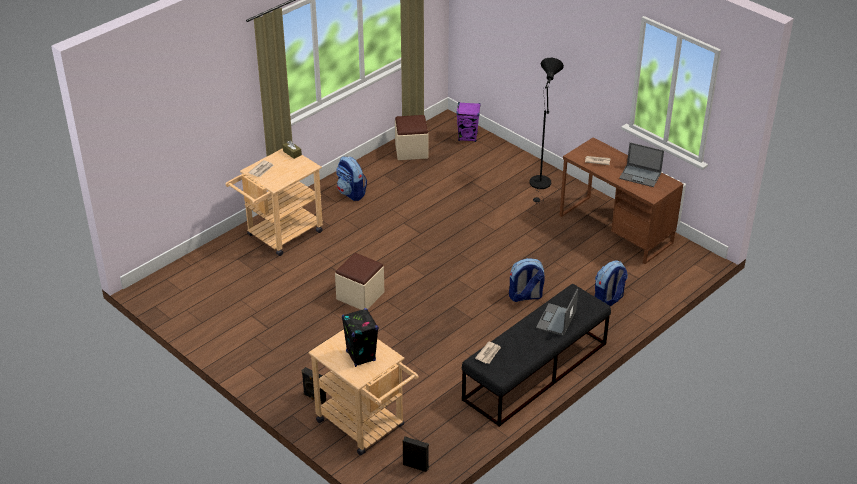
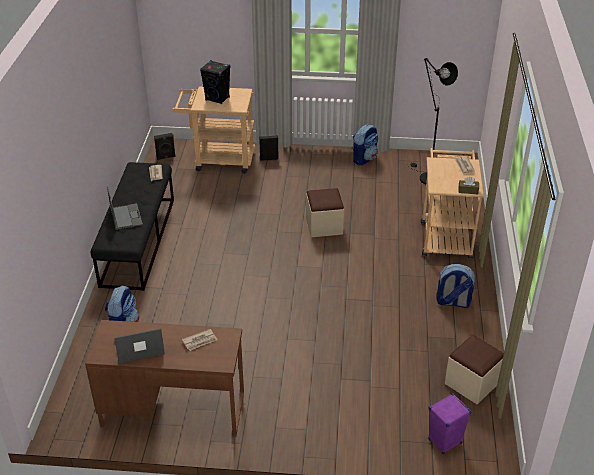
camera: 140 degrees right, 0 degrees up
backpack [509,258,545,302] -> backpack moved to [353,124,379,166]
black floor lamp [529,58,564,204] -> black floor lamp moved to [408,58,458,184]

